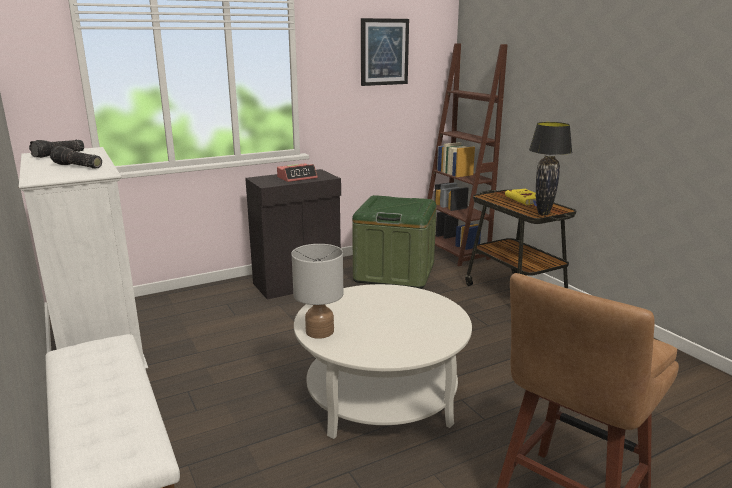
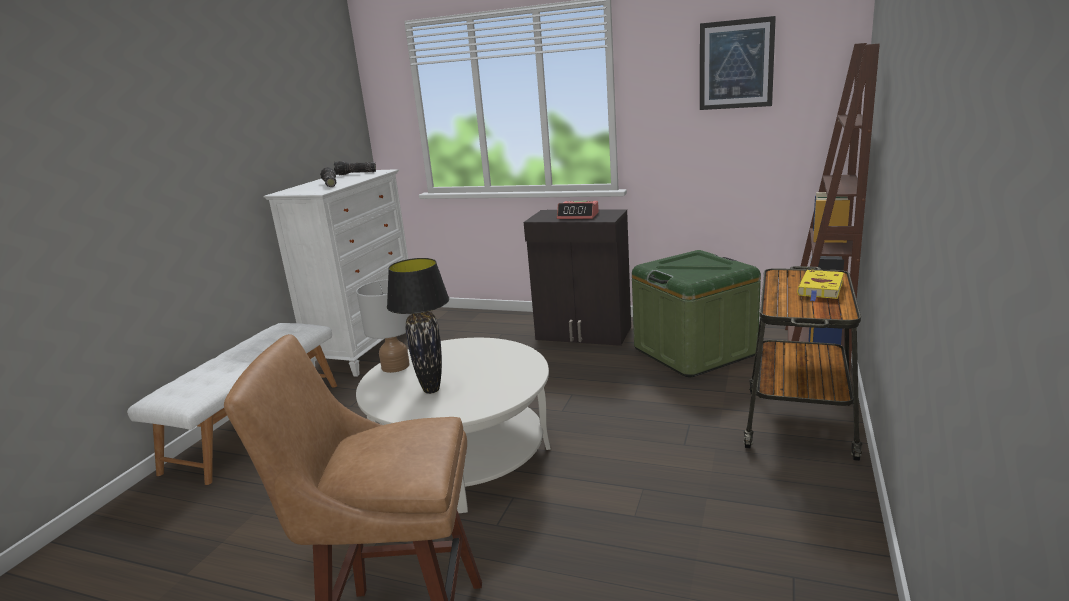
camera: 50 degrees right, 0 degrees up
black table lamp [529,122,572,215] -> black table lamp moved to [387,258,449,394]

